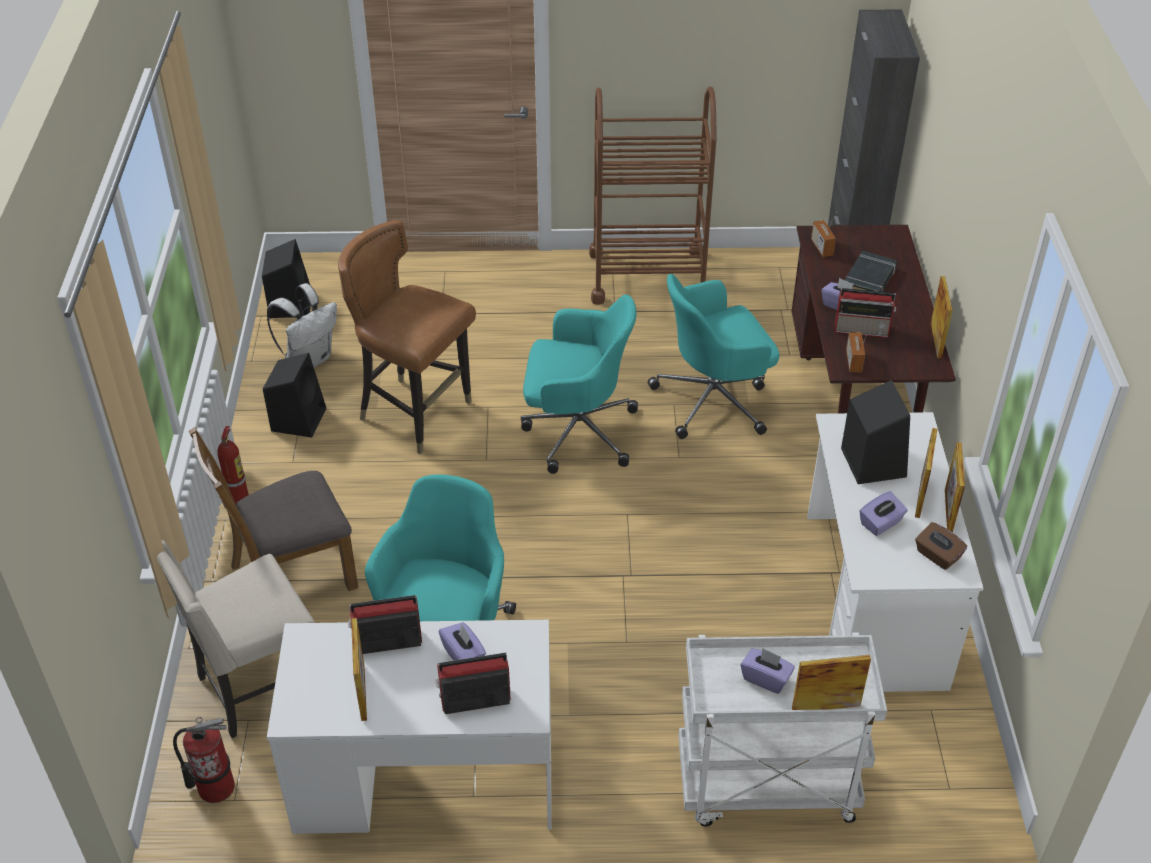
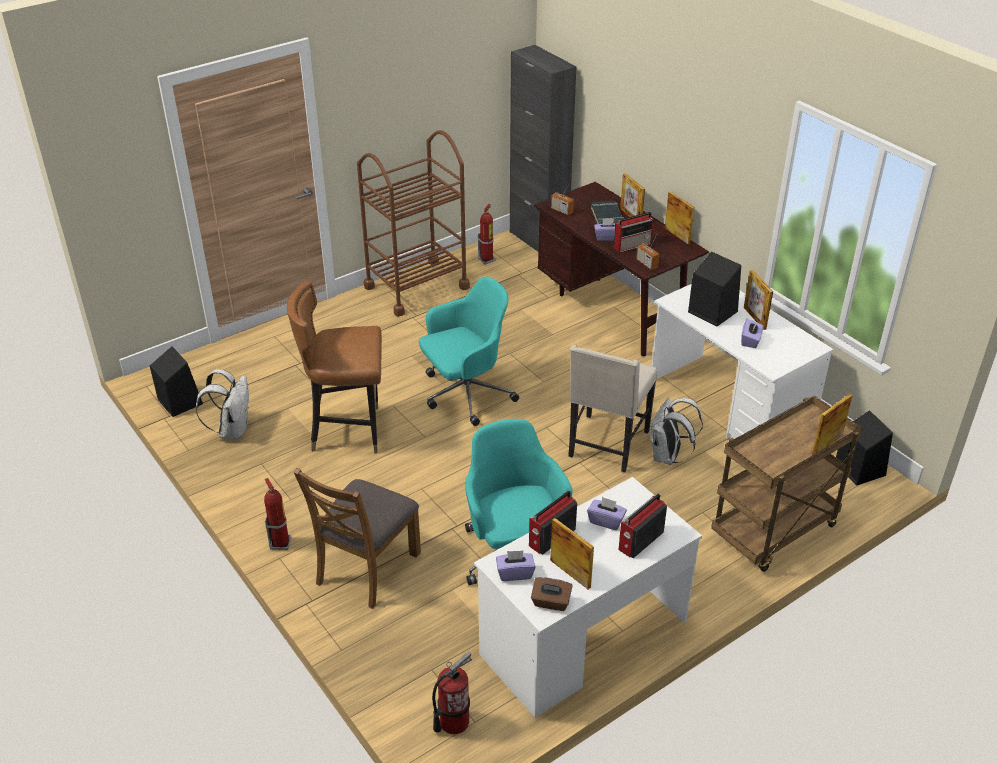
camera: 35 degrees left, 5 degrees down
beige chair [157,540,315,738] -> beige chair moved to [568,345,658,472]
black speaker [263,353,326,438] -> black speaker moved to [836,411,893,486]
turquoise office chair [648,274,780,439] -> none
white cart [678,632,887,827] -> brown cart [711,396,862,572]
purple tissue box [741,648,795,694] -> purple tissue box moved to [496,551,536,581]
brown tissue box [915,522,967,570] -> brown tissue box moved to [531,577,573,611]
picture frame [945,442,965,533] -> picture frame moved to [620,173,645,217]
none -> fire extinguisher [478,204,496,264]
none -> white backpack [650,398,703,465]

